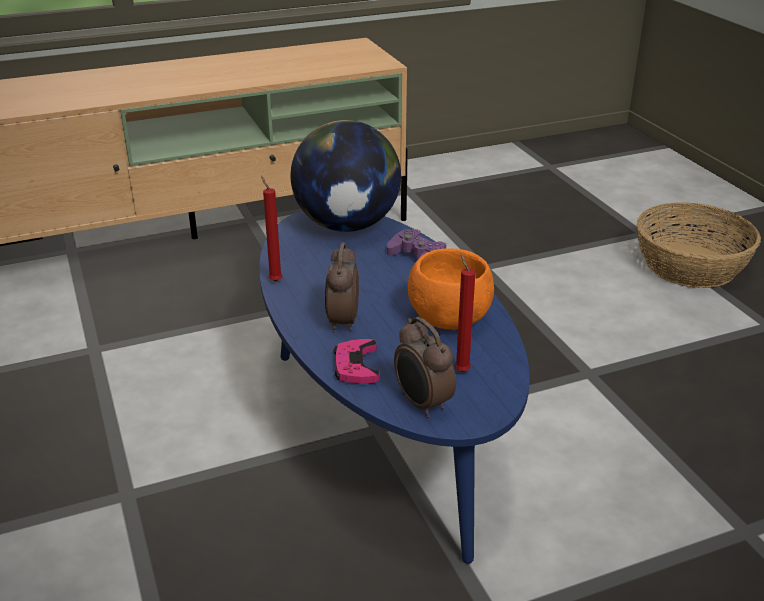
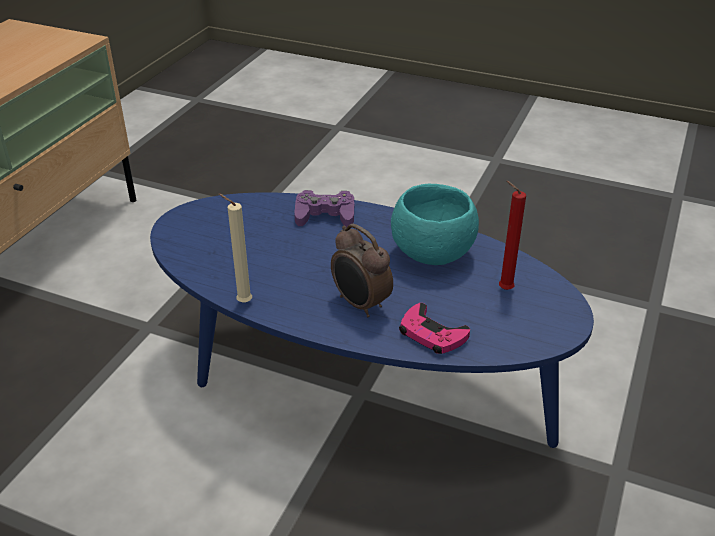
camera: 45 degrees left, 5 degrees up
red candle [261,176,282,282] -> beige candle [219,194,252,303]
globe [291,120,401,232] -> none
alarm clock [394,317,456,418] -> none
orange bowl [408,249,494,330] -> turquoise bowl [391,184,479,265]
basket [637,202,761,288] -> none

